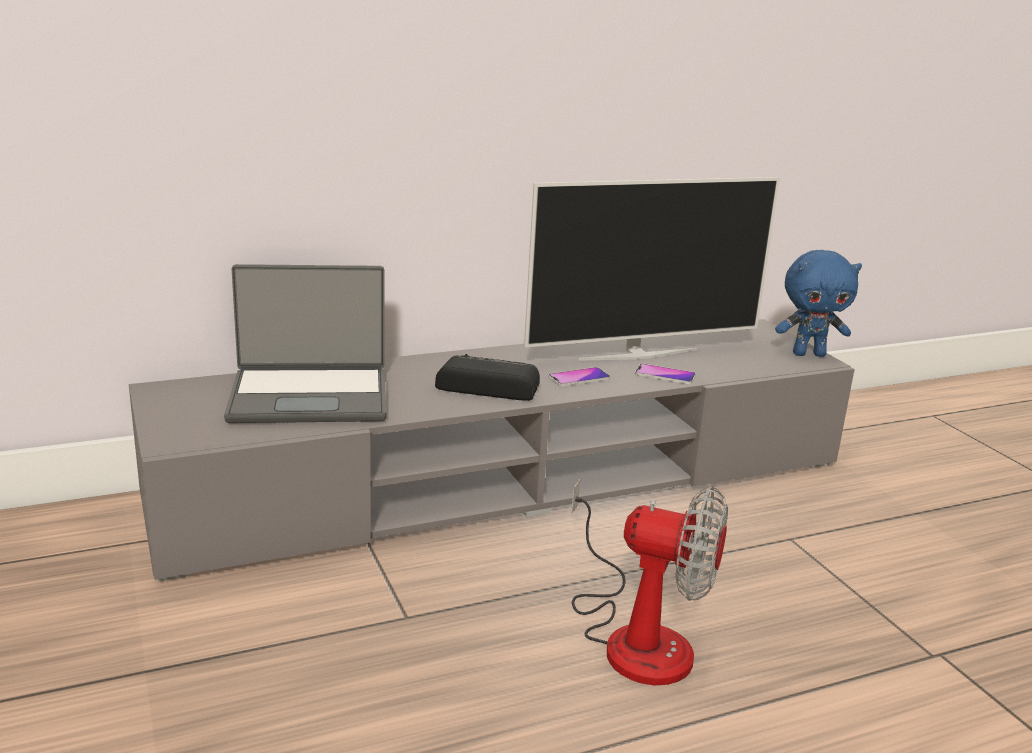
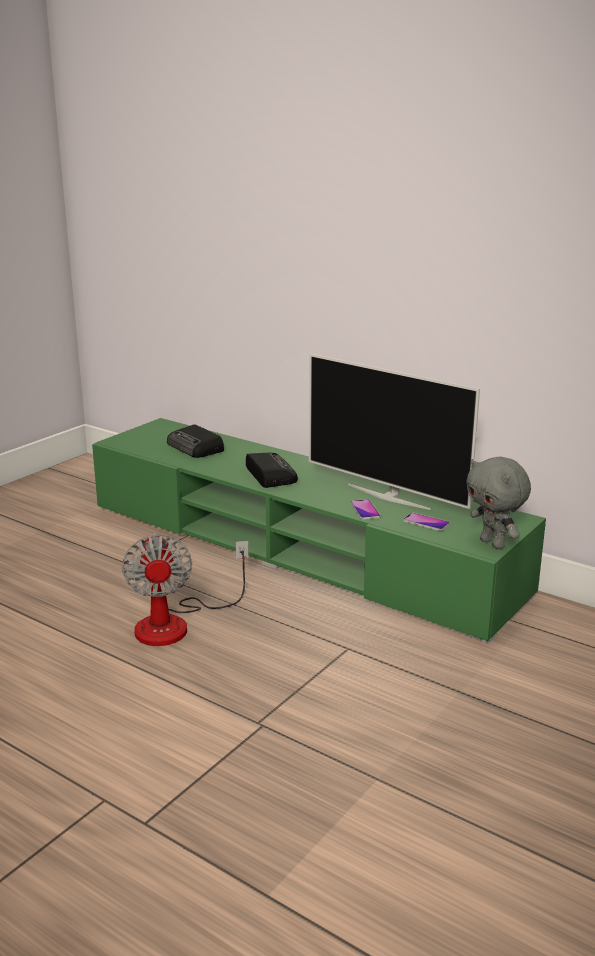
camera: 60 degrees right, 0 degrees up
grey tv stand [129,319,855,582] -> green tv stand [92,418,546,643]
laptop [224,264,387,423] -> radio [167,424,224,458]
phone [548,367,610,387] -> phone moved to [403,513,450,531]
blue plush toy [775,250,862,357] -> grey plush toy [466,457,531,549]

